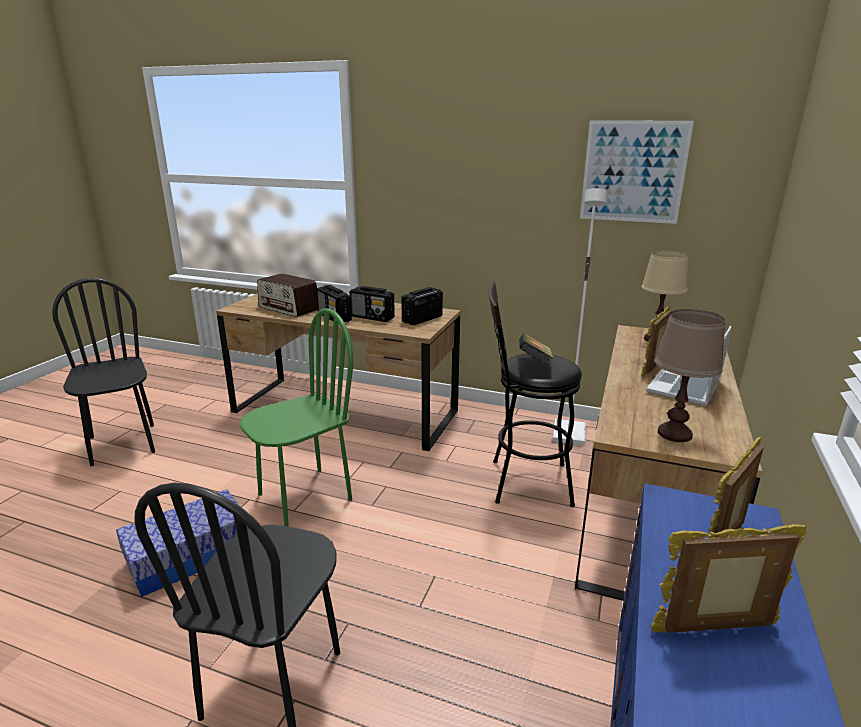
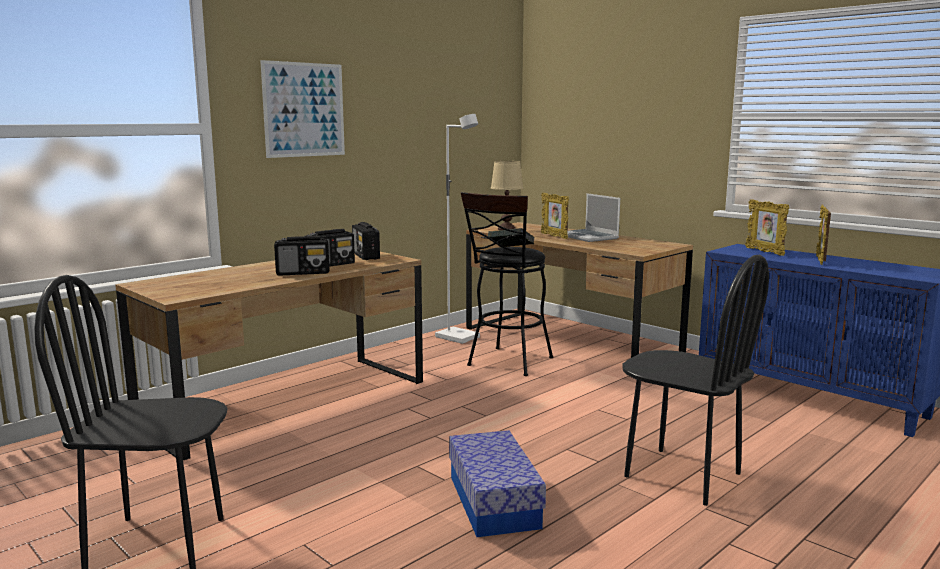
camera: 65 degrees left, 10 degrees down
green chair [239,308,354,527] -> none
radio [257,273,318,317] -> none
picture [580,120,694,224] -> picture moved to [260,60,345,158]
brown table lamp [655,309,726,442] -> none

